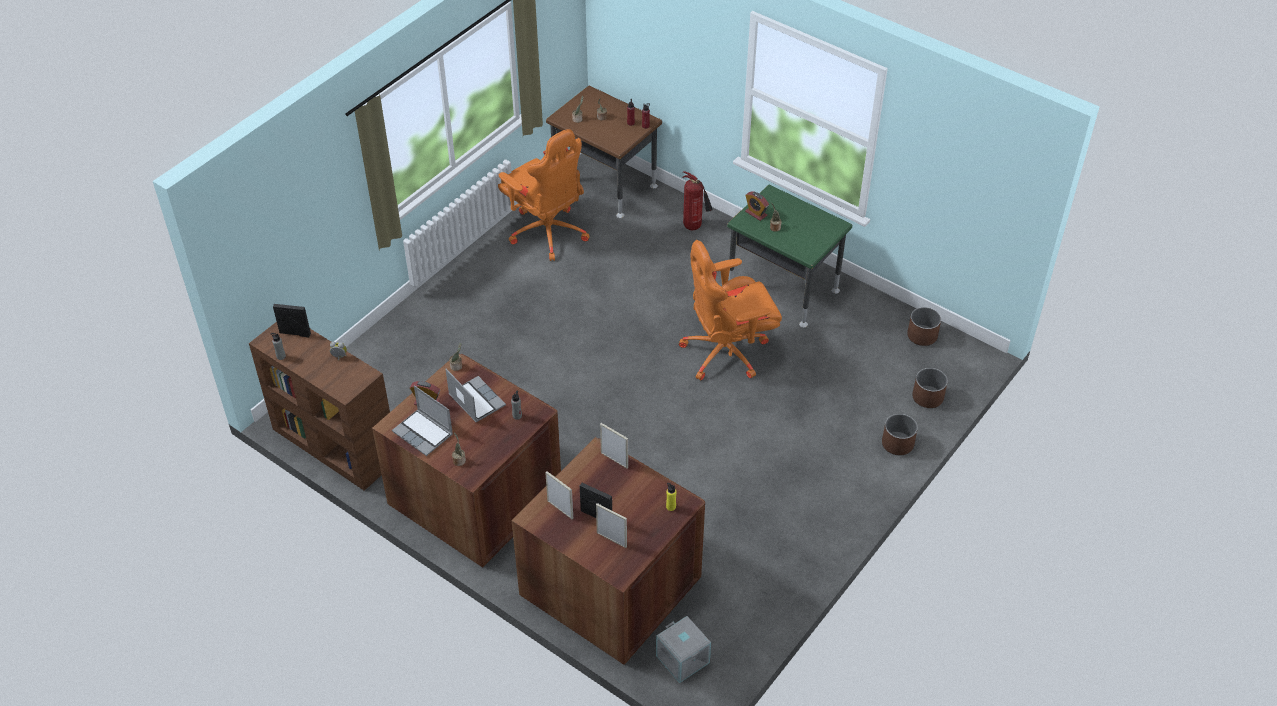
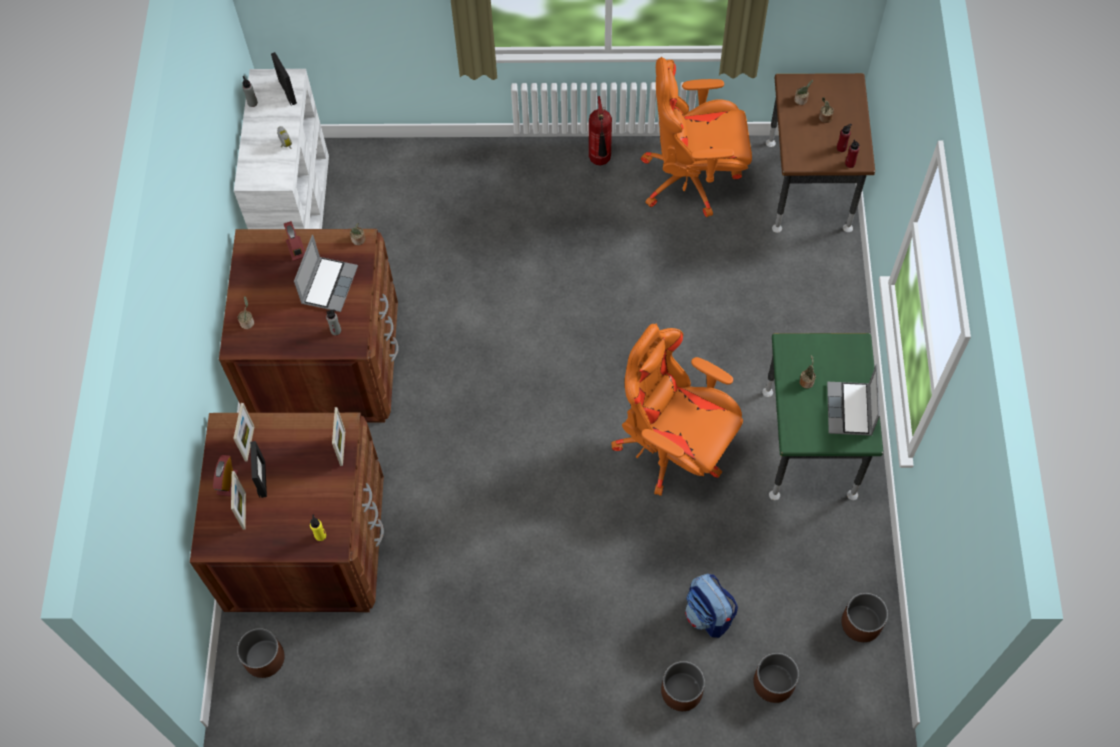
camera: 55 degrees right, 15 degrees up
brown bookcase [249,322,390,491] -> white bookcase [234,69,329,229]
laptop [392,385,453,456] -> laptop moved to [827,364,880,436]
orange office chair [498,129,590,261] -> orange office chair turned 75 degrees clockwise [641,57,752,217]
grey storage box [656,616,711,683] -> brown planter [237,628,285,678]
fire extinguisher [682,171,712,231] -> fire extinguisher moved to [589,96,612,165]
alarm clock [745,191,769,221] -> alarm clock moved to [213,455,238,496]
none -> backpack [685,574,738,638]

